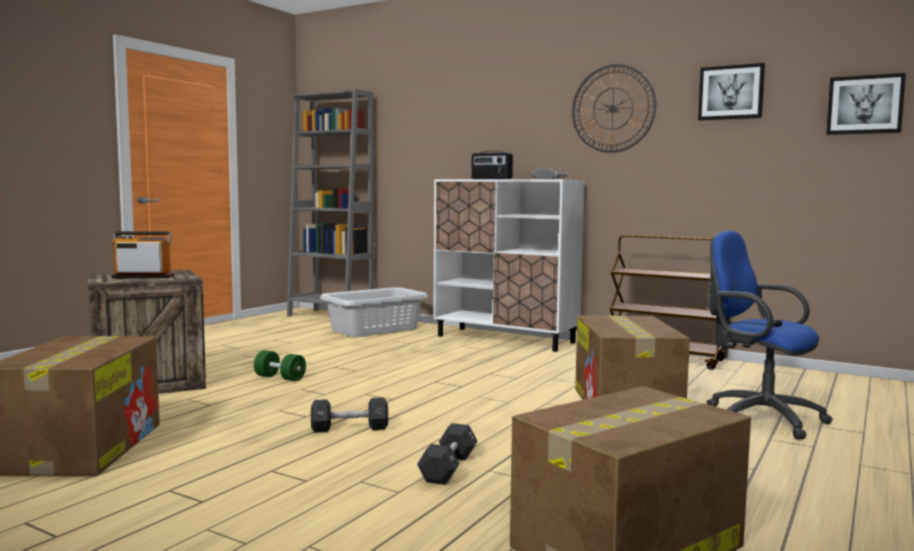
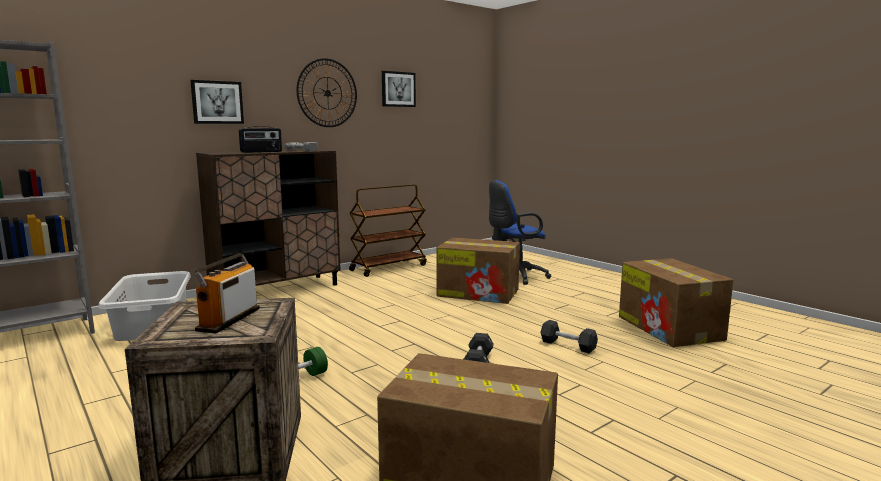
camera: 70 degrees left, 5 degrees up
white cabinet [433,179,585,352] -> brown cabinet [196,149,341,286]
picture [826,73,906,135] -> picture moved to [190,80,244,124]

